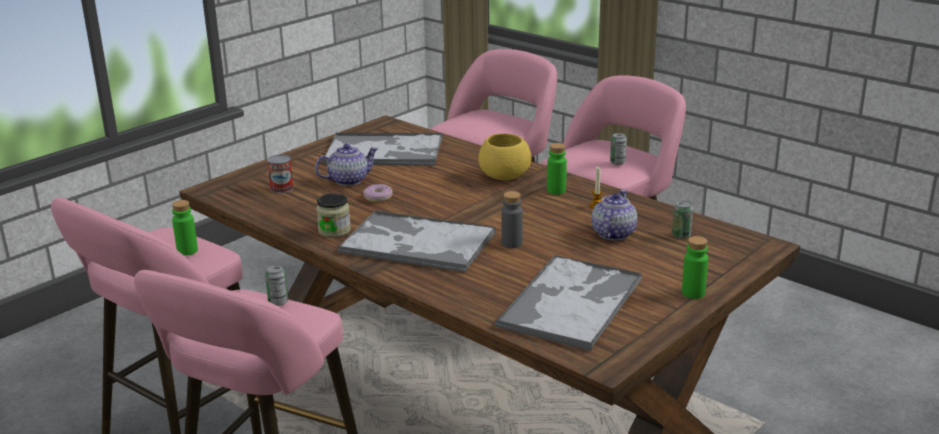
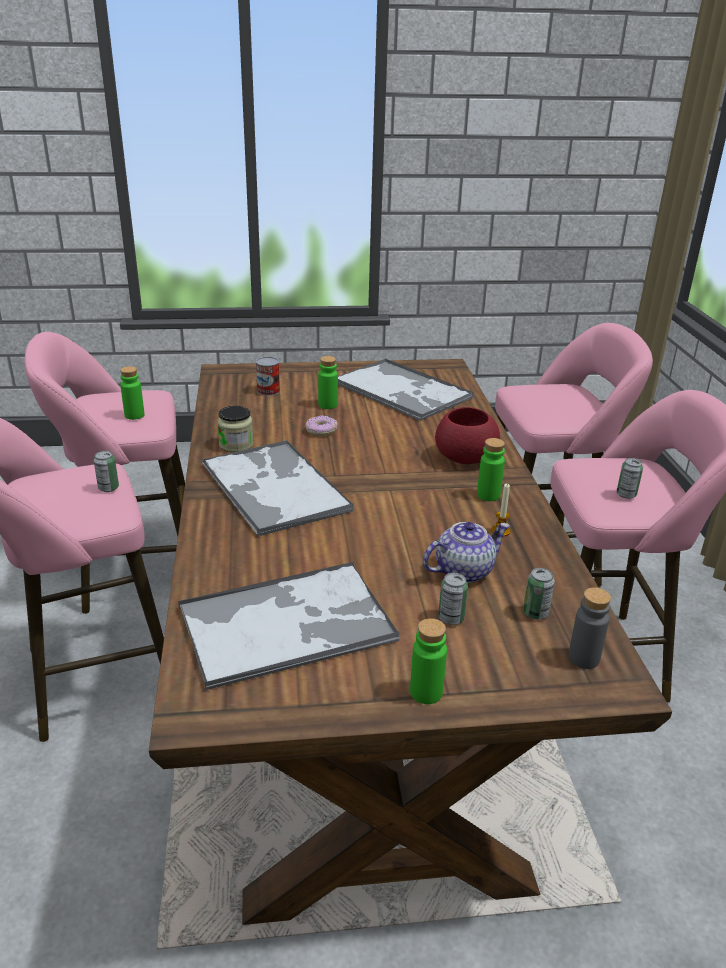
camera: 40 degrees right, 5 degrees up
teapot [315,144,379,186] -> green bottle [318,356,338,409]
yellow bowl [478,134,531,180] -> red bowl [435,407,500,464]
grey bottle [501,191,523,248] -> grey bottle moved to [568,587,611,669]
none -> can [438,573,468,625]

